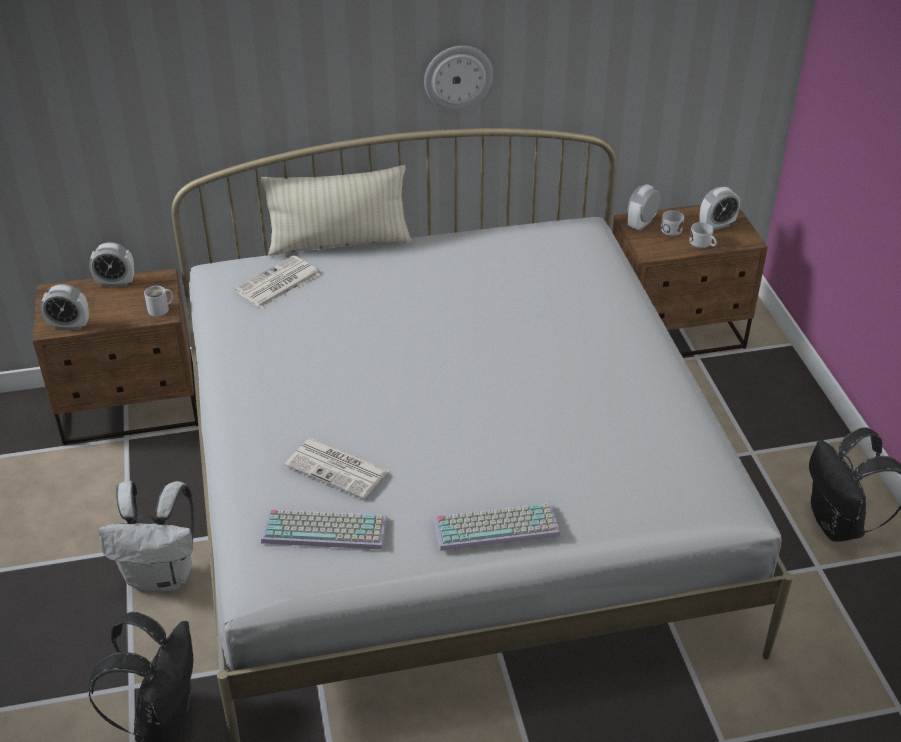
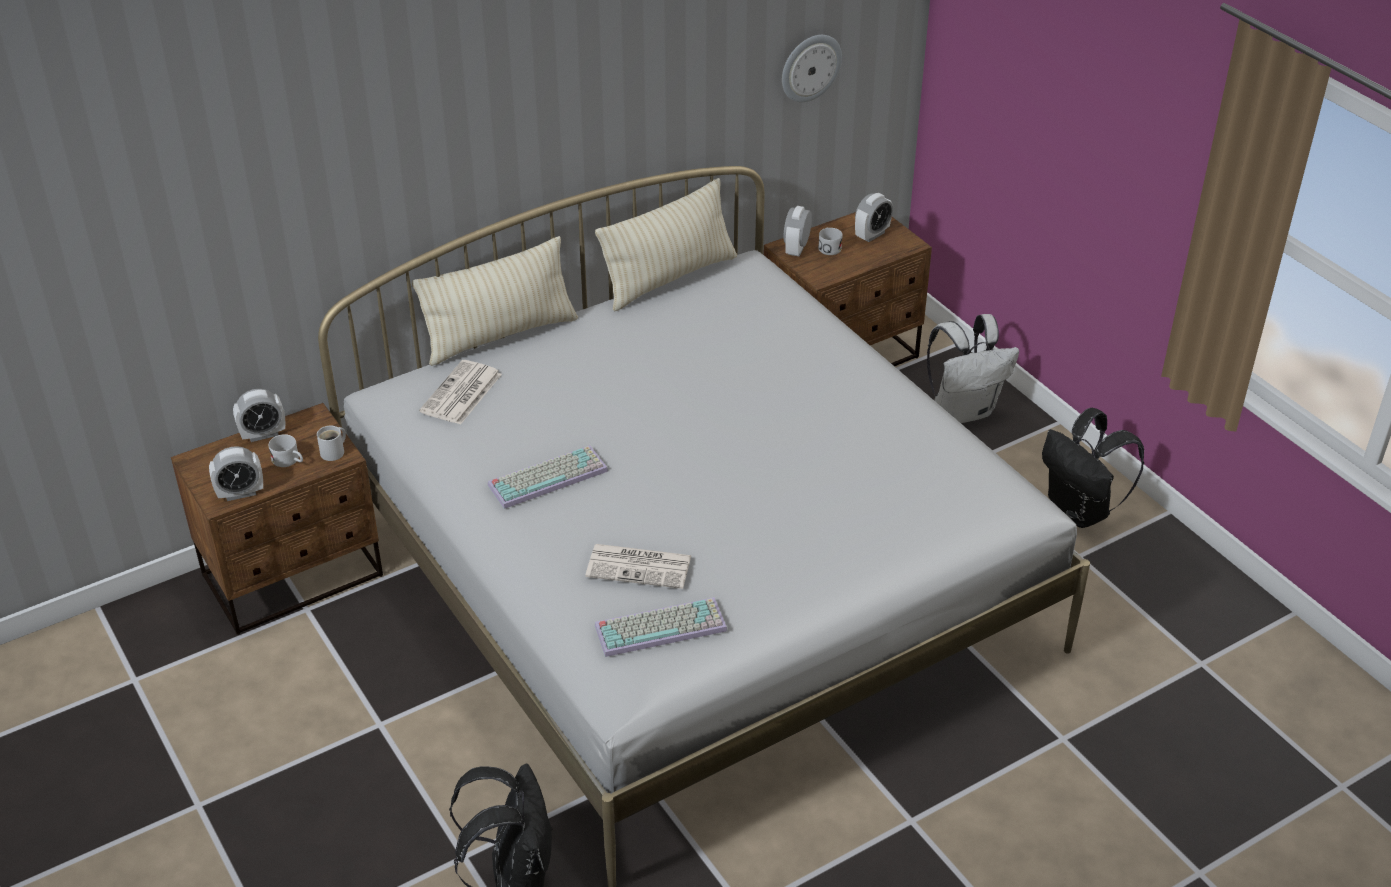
camera: 20 degrees left, 0 degrees up
white backpack [99,481,194,591] -> white backpack moved to [927,314,1019,423]
wall clock [424,46,493,110] -> wall clock moved to [782,35,842,102]
keyboard [434,502,560,551] -> keyboard moved to [487,445,608,509]
white mug [689,222,717,248] -> white mug moved to [269,434,303,467]
none -> beige pillow [595,178,737,311]

